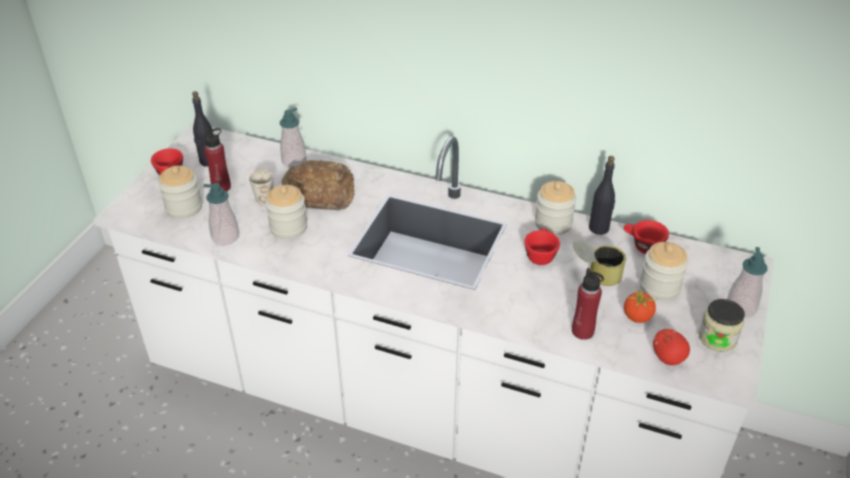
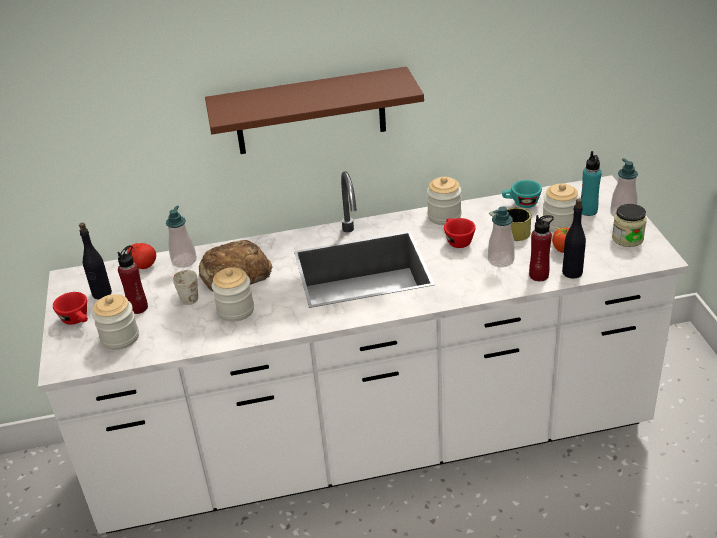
camera: 30 degrees left, 5 degrees down
soap dispenser [204,183,239,245] -> soap dispenser moved to [488,207,515,267]
black bottle [589,156,615,235] -> black bottle moved to [562,199,586,278]
red cup [624,220,669,254] -> turquoise cup [502,180,542,208]
apple [653,329,690,365] -> apple moved to [127,243,156,269]
none -> brown shelf [205,67,424,154]
none -> turquoise bottle [581,151,602,216]

